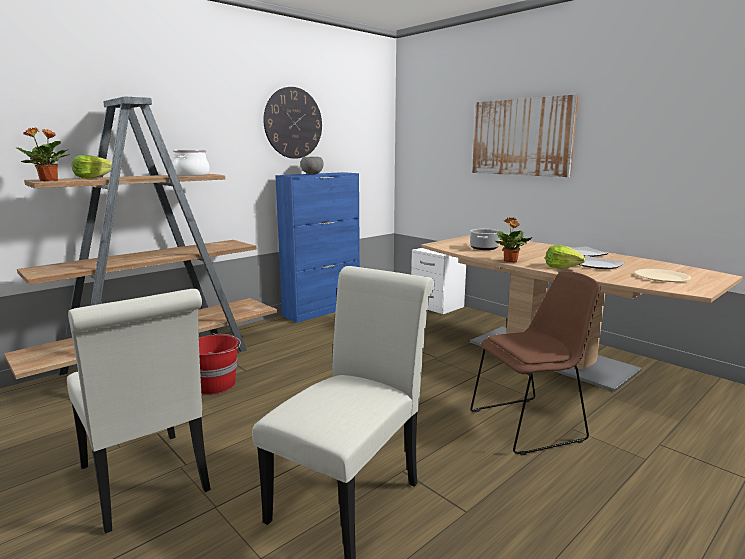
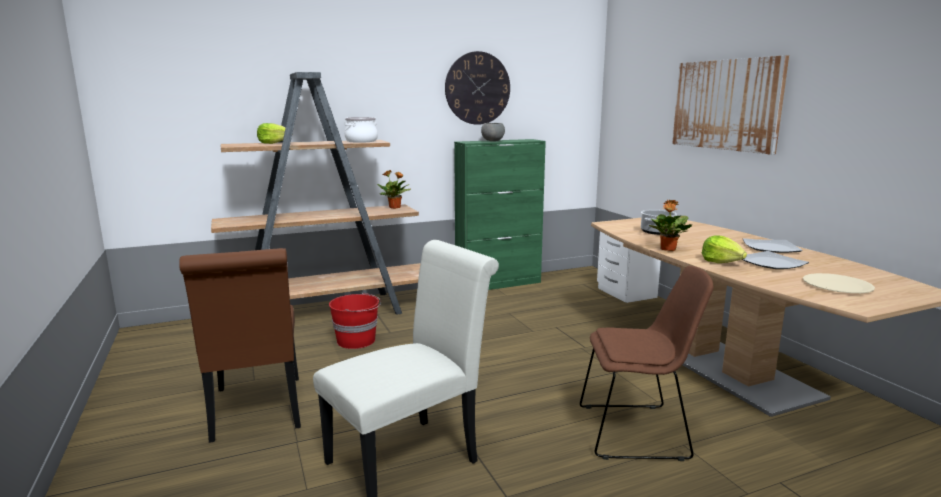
camera: 20 degrees right, 0 degrees up
potted plant [16,128,70,181] -> potted plant moved to [377,170,411,209]
white chair [67,289,211,534] -> brown chair [179,248,301,443]
blue cabinet [275,172,360,323] -> green cabinet [454,139,546,290]

